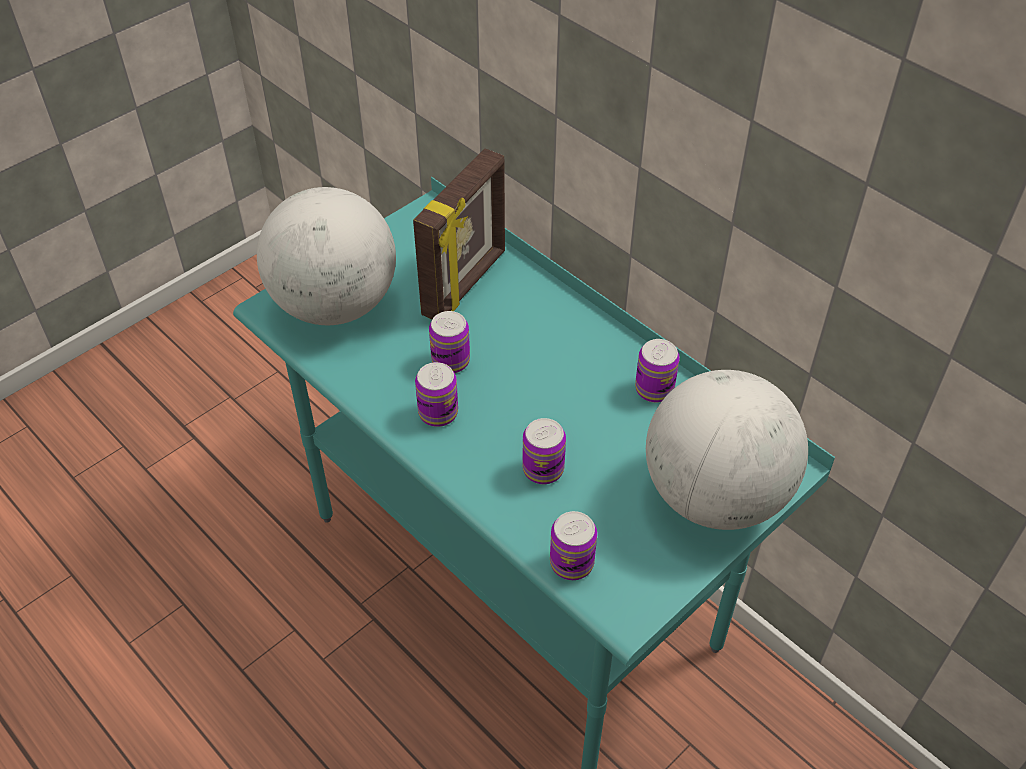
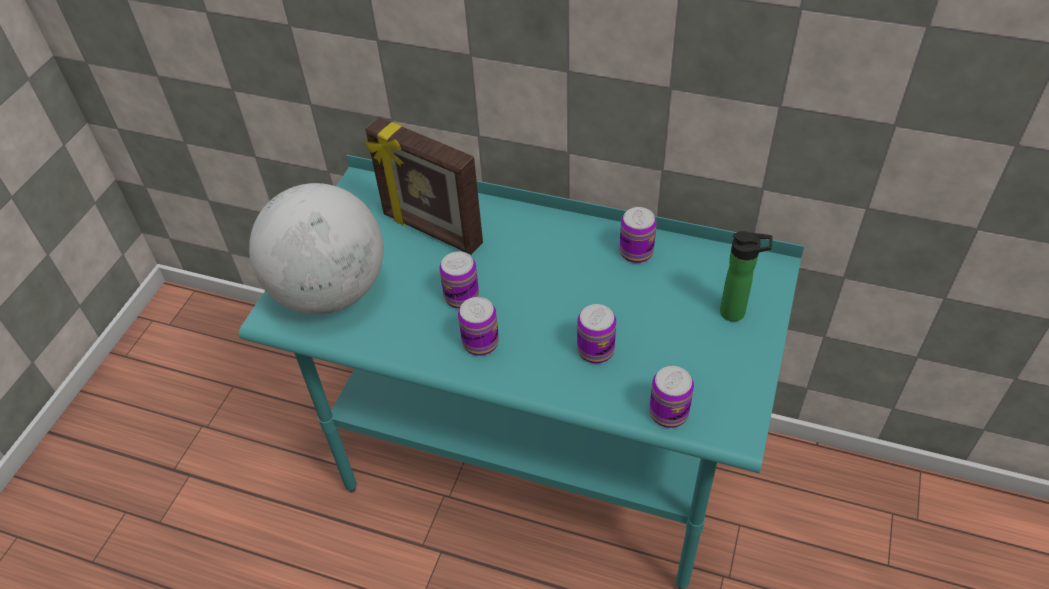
camera: 25 degrees left, 0 degrees up
picture frame [413,148,505,319] -> picture frame turned 120 degrees clockwise [365,117,483,255]
globe [646,370,808,530] -> bottle [720,231,773,322]

